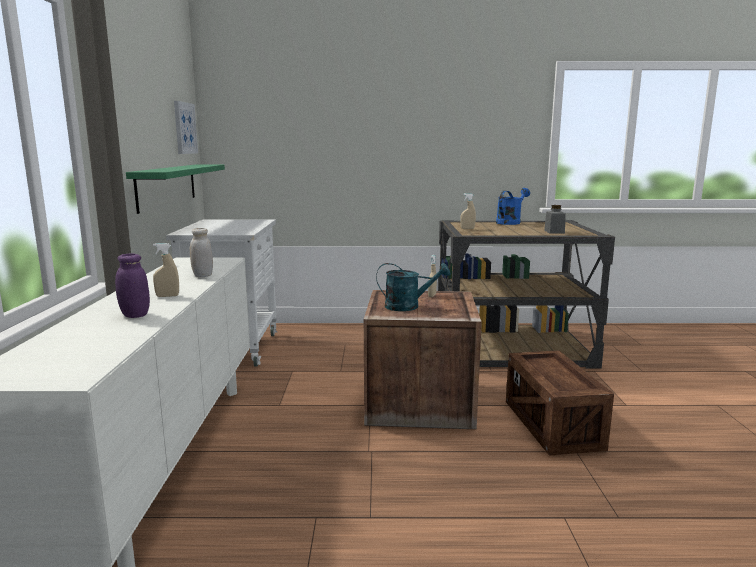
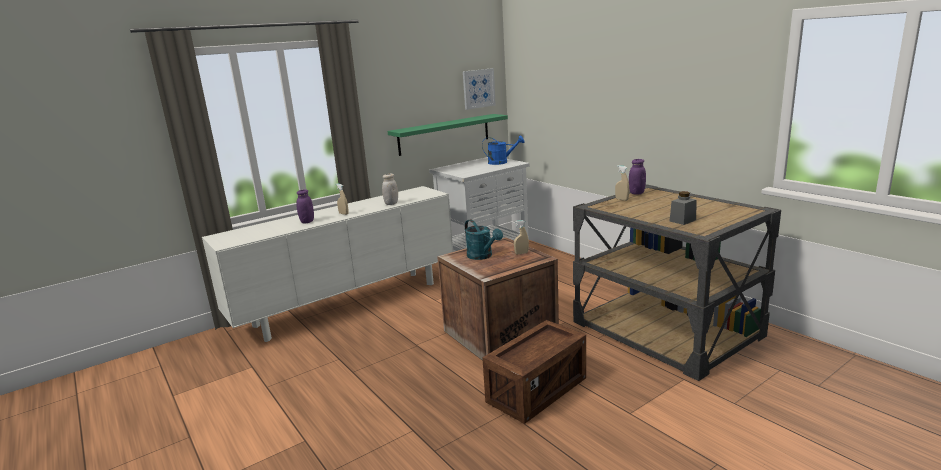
camera: 55 degrees right, 5 degrees up
blue watering can [496,188,530,225] -> blue watering can moved to [482,136,525,165]
none -> purple jar [629,159,646,195]

